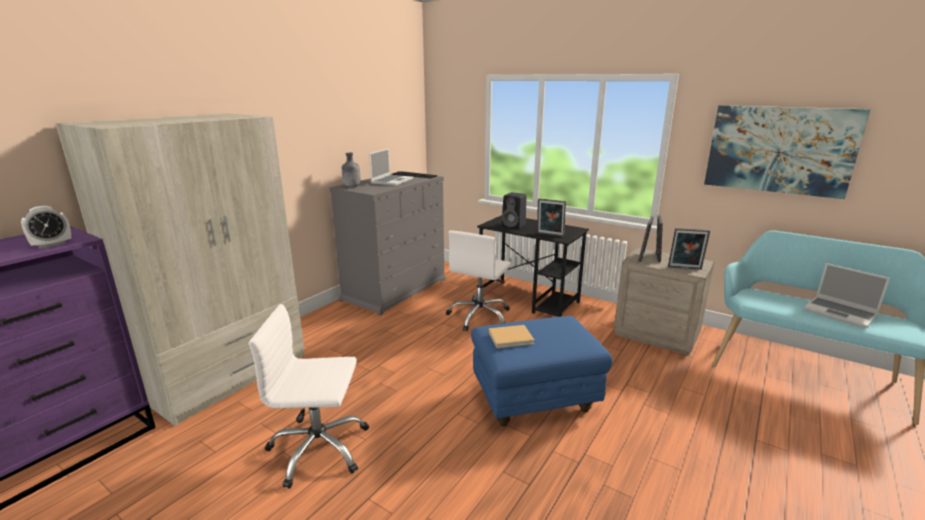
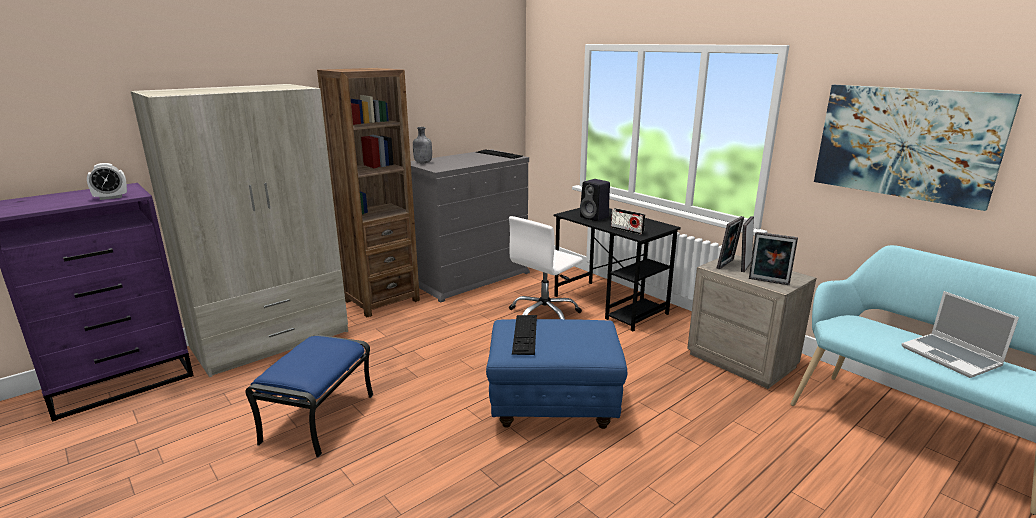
camera: 15 degrees right, 0 degrees up
white office chair [249,304,369,489] -> blue ottoman [245,334,373,457]
laptop [369,148,413,186] -> none
beige book [488,325,534,348] -> keyboard [512,315,537,355]
picture frame [537,198,566,237] -> radio [611,208,645,235]
none -> brown bookcase [317,68,420,317]

